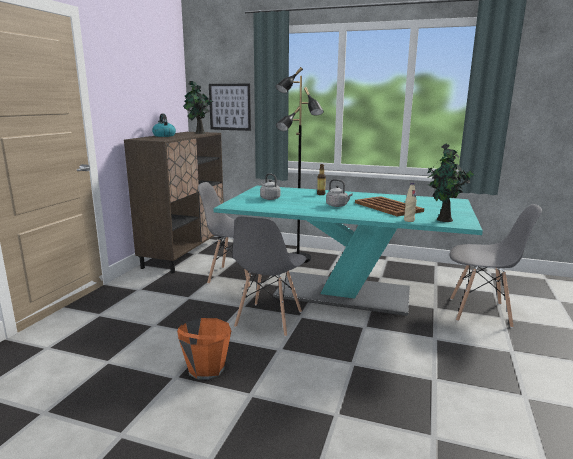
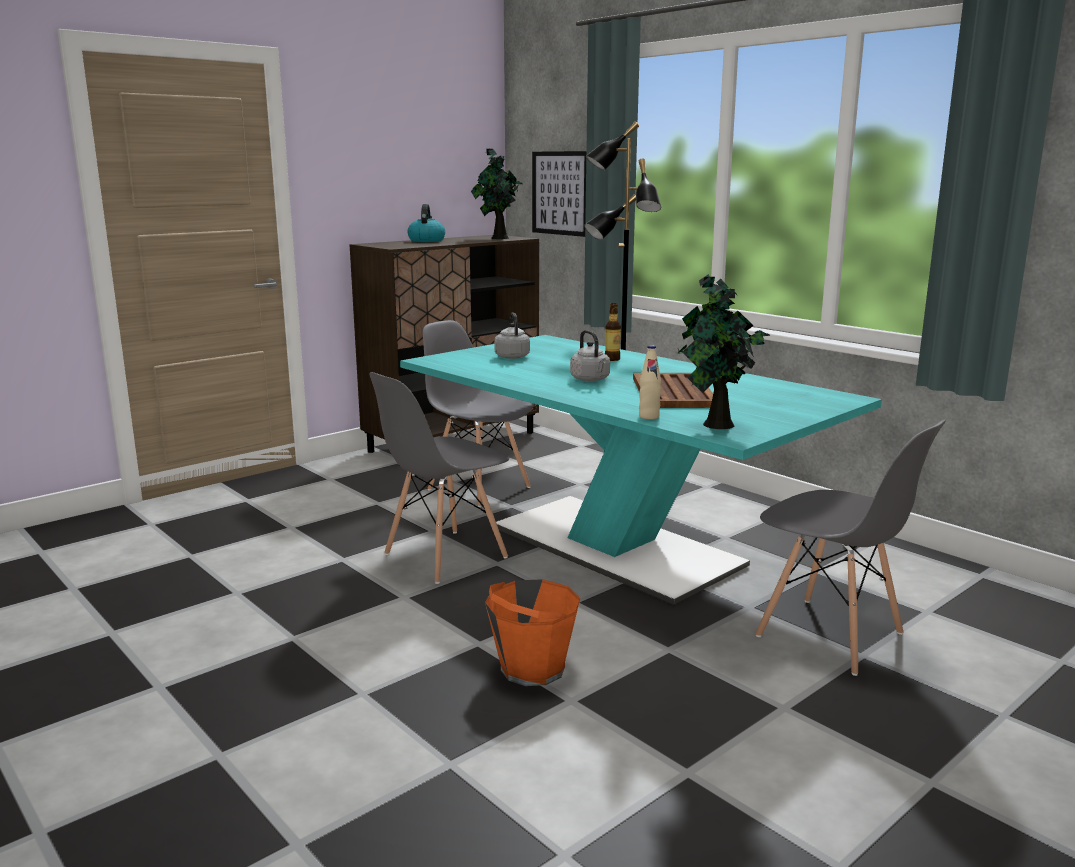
camera: 30 degrees right, 0 degrees up
orange bucket [177,318,231,379] -> orange bucket moved to [485,579,580,686]

